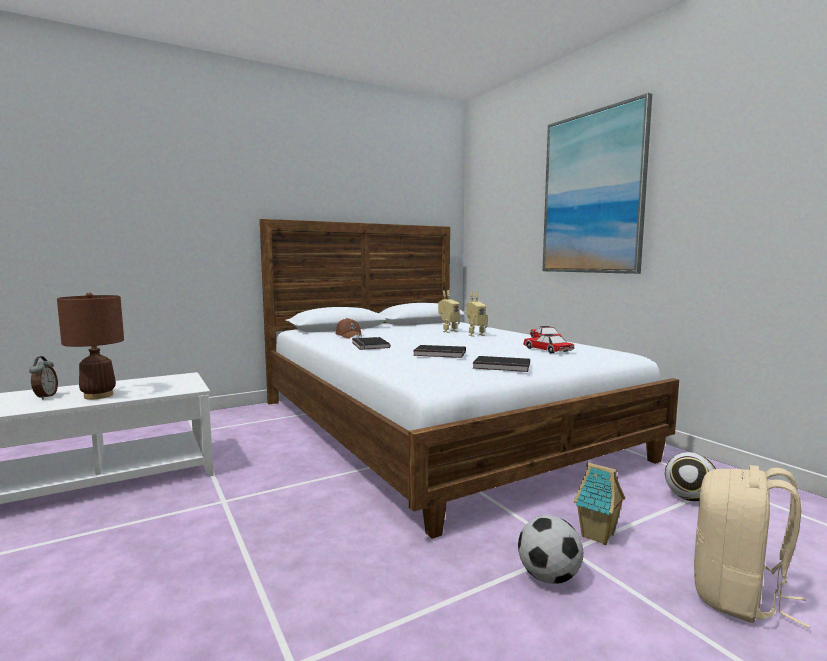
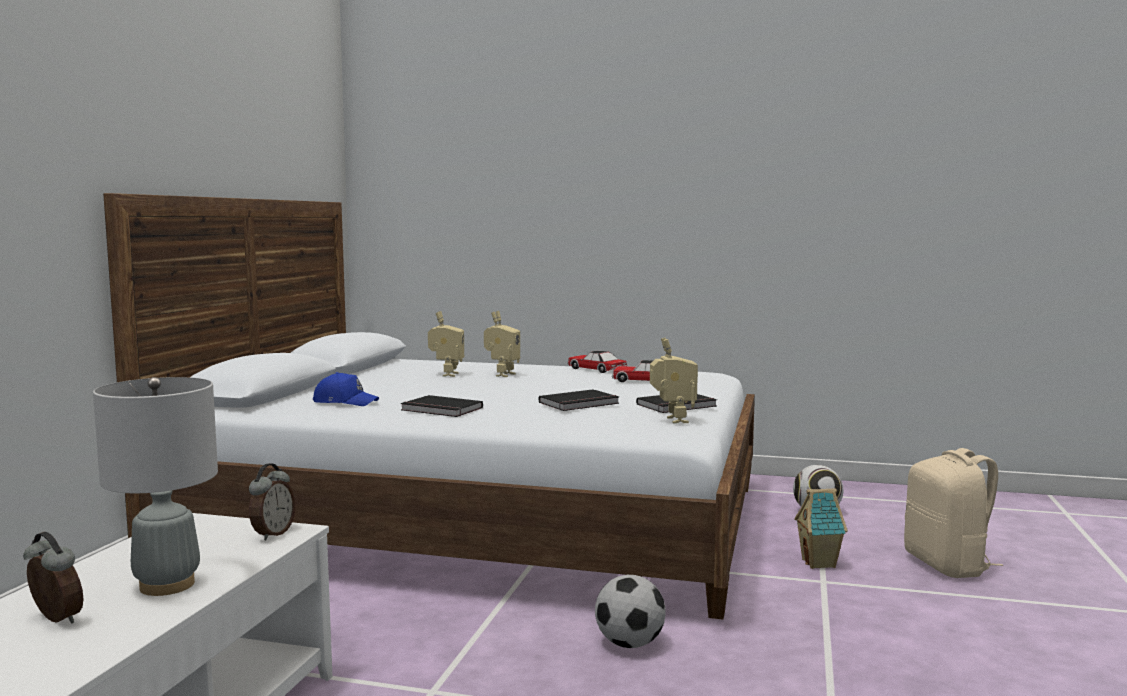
camera: 45 degrees left, 0 degrees up
brown table lamp [57,293,124,399] -> grey table lamp [93,377,218,596]
brown cap [336,318,362,339] -> blue cap [313,372,379,406]
football [518,515,583,584] -> football moved to [595,575,666,648]
picture [542,93,652,274] -> none
none -> alarm clock [249,464,296,540]
none -> toy robot [650,338,698,424]

